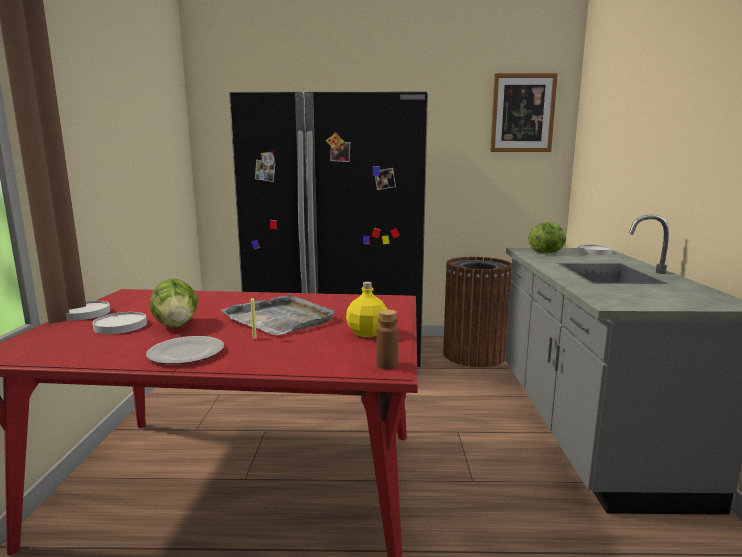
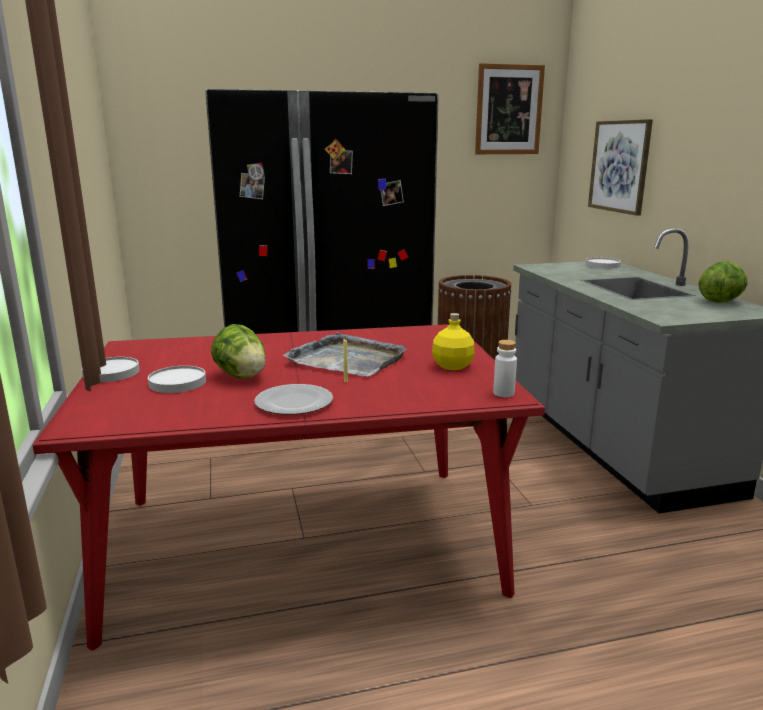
camera: 15 degrees left, 5 degrees up
brown bottle [376,309,399,369] -> white bottle [493,340,517,397]
lettuce [528,222,566,253] -> lettuce moved to [699,261,747,303]
none -> picture [588,119,653,216]

